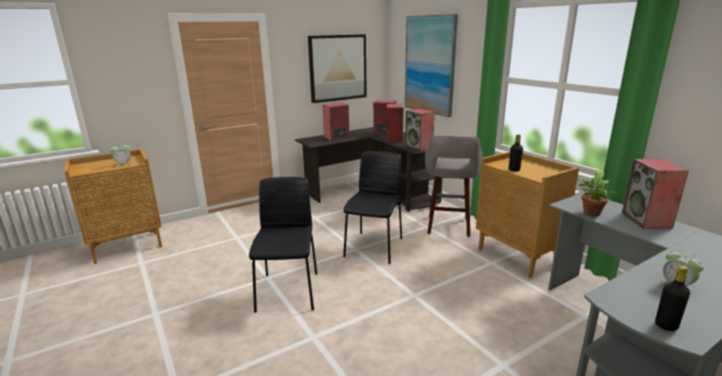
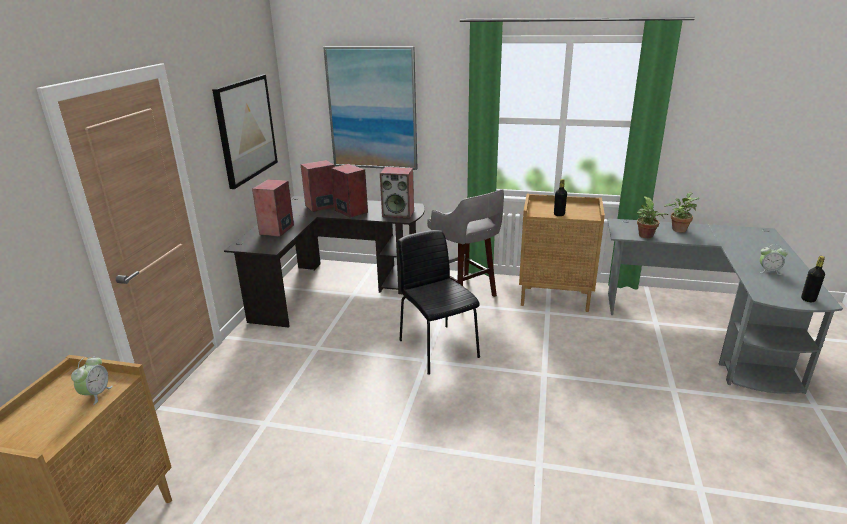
camera: 45 degrees left, 5 degrees up
black chair [249,177,317,313] -> none
speaker [622,159,689,229] -> potted plant [664,192,699,232]

